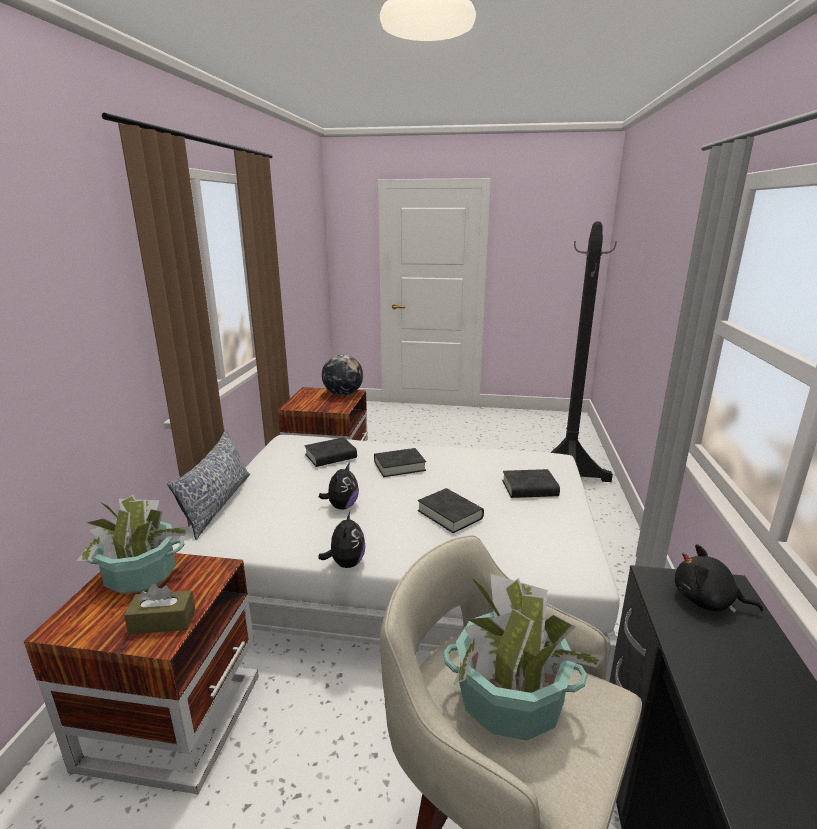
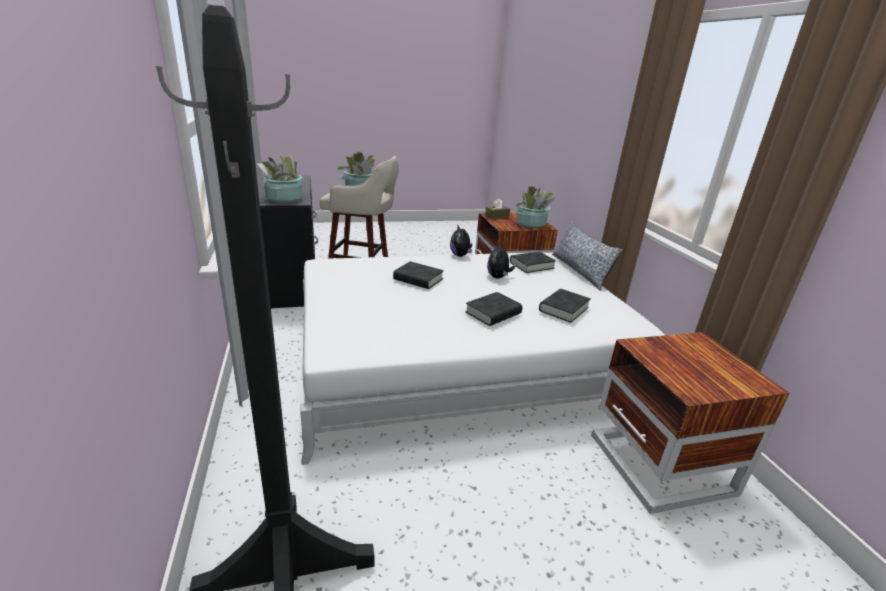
camera: 155 degrees right, 5 degrees up
globe [322,354,363,396] -> none
black book [502,469,560,498] -> black book moved to [510,252,556,273]
black plush toy [674,544,763,613] -> potted plant [257,154,303,203]

